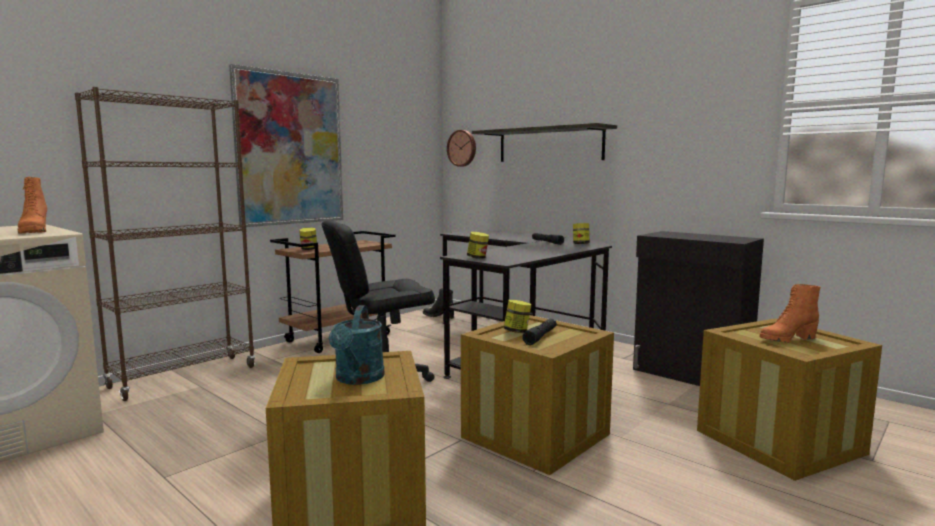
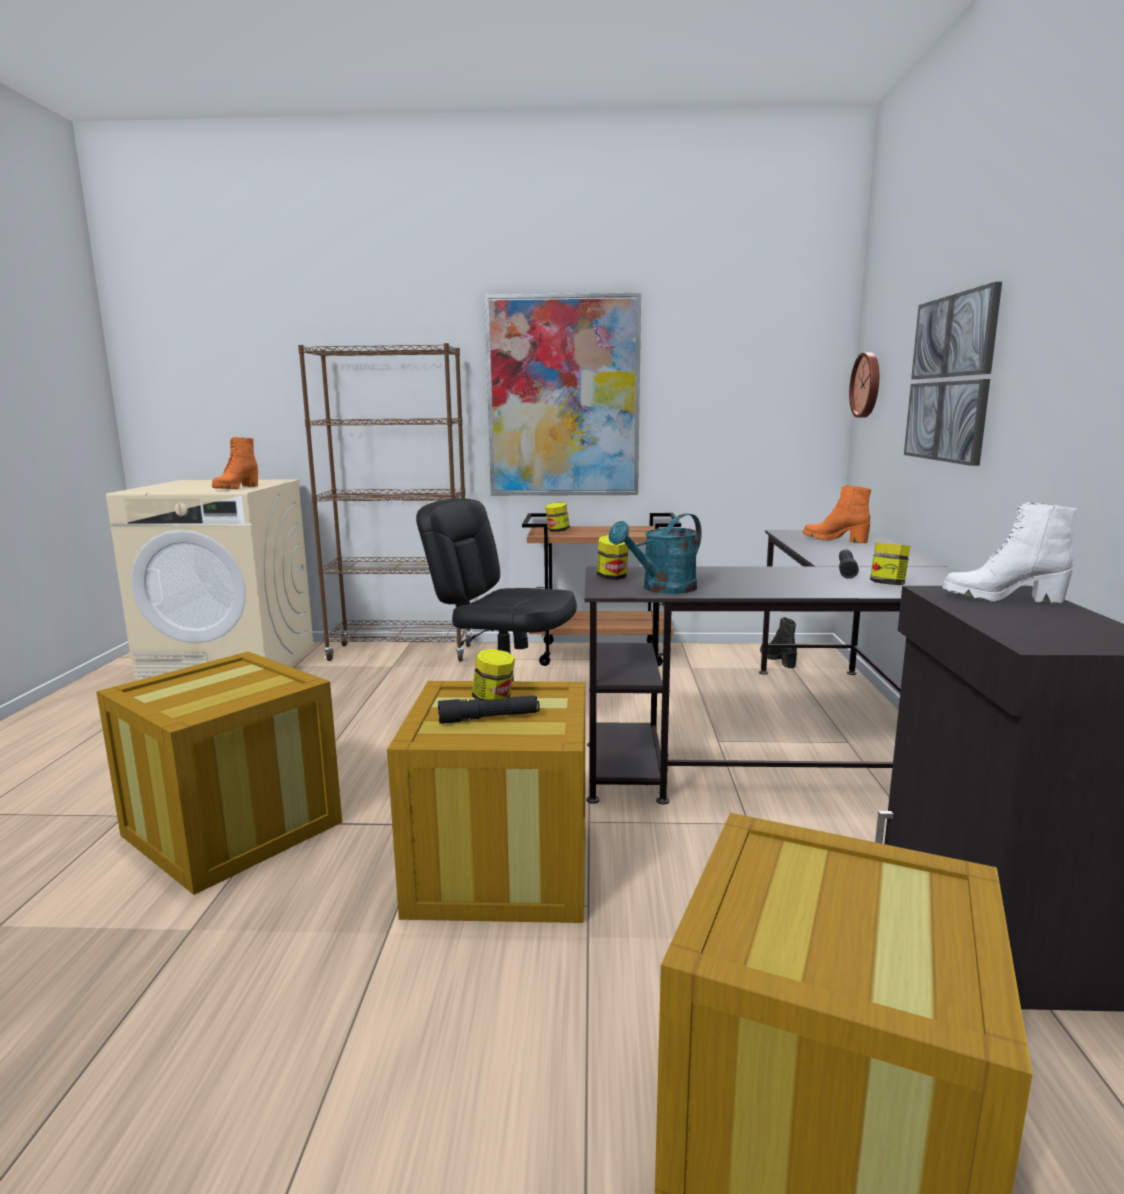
camera: 50 degrees right, 5 degrees up
turquoise watering can [329,305,385,385] -> turquoise watering can moved to [609,513,702,594]
shelf [472,123,617,162] -> picture [904,282,1002,466]
orange boot [760,284,820,343] -> orange boot moved to [803,485,871,543]
none -> white boot [942,502,1079,603]

